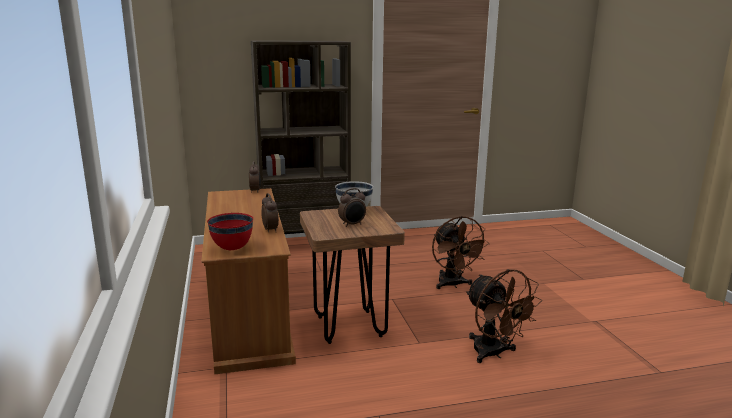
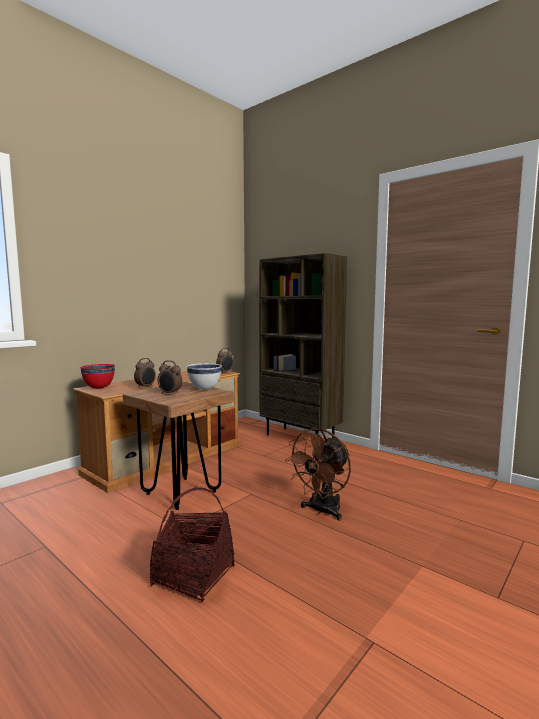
camera: 55 degrees right, 10 degrees down
brown fan [466,269,542,363] -> basket [150,487,235,602]

